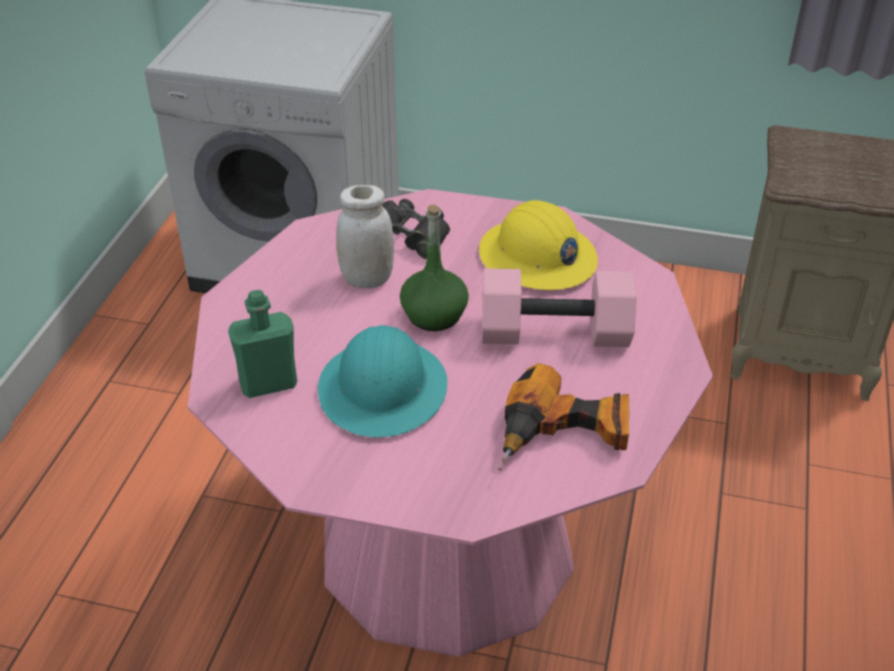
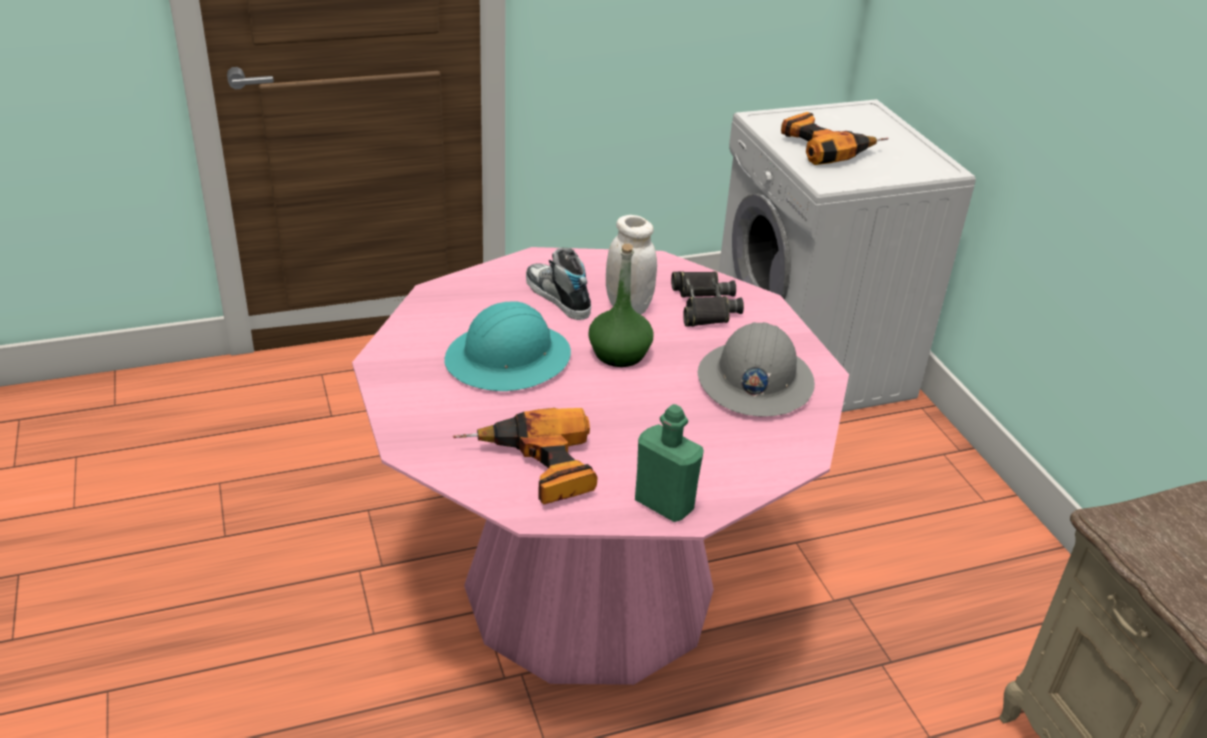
camera: 55 degrees right, 5 degrees down
green bottle [228,290,297,398] -> green bottle moved to [635,404,704,522]
yellow hard hat [479,200,598,290] -> grey hard hat [698,322,815,417]
pink dumbbell [482,268,637,347] -> none
none -> shoe [526,248,591,320]
none -> power drill [781,112,889,165]

